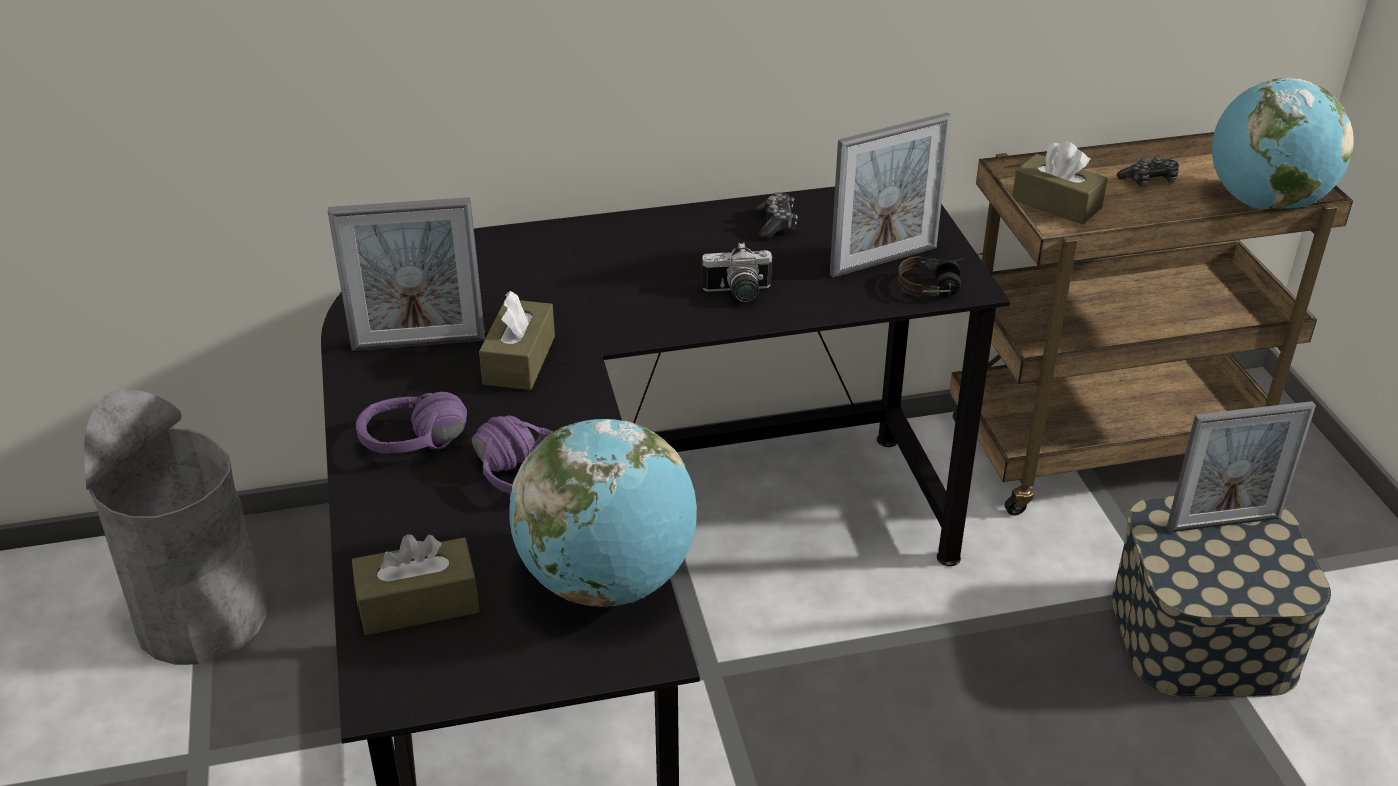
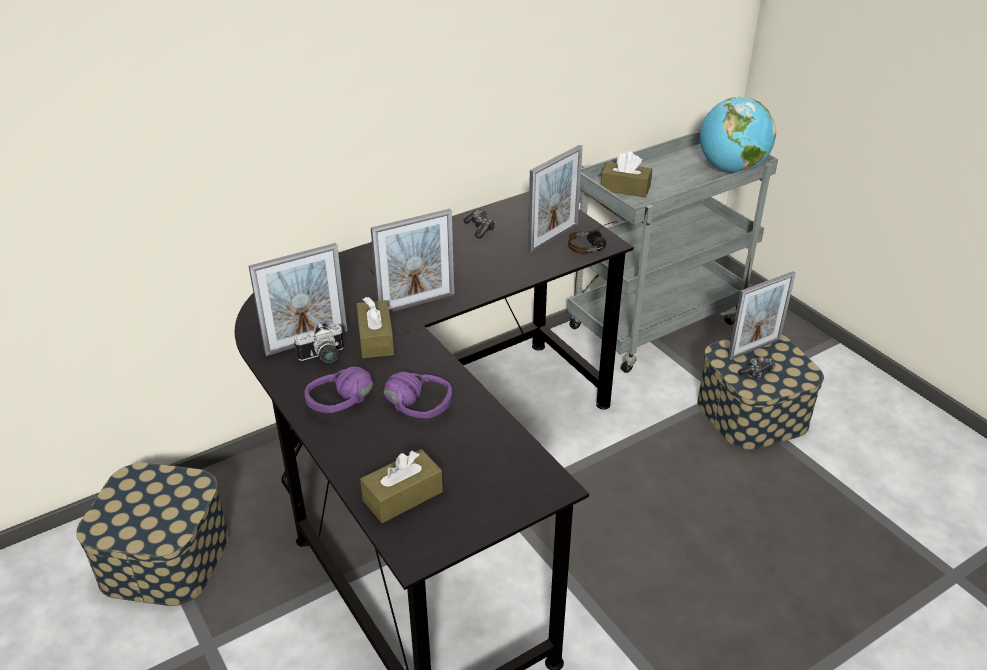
camera: 20 degrees left, 0 degrees up
grey trash can [84,390,267,665] -> storage box [76,463,229,606]
globe [510,419,697,607] -> none
camera [701,242,772,302] -> camera moved to [294,324,344,364]
brown cart [949,132,1353,516] -> grey cart [567,129,778,373]
game controller [1117,155,1179,187] -> game controller moved to [738,356,776,379]
none -> picture frame [371,209,455,313]

